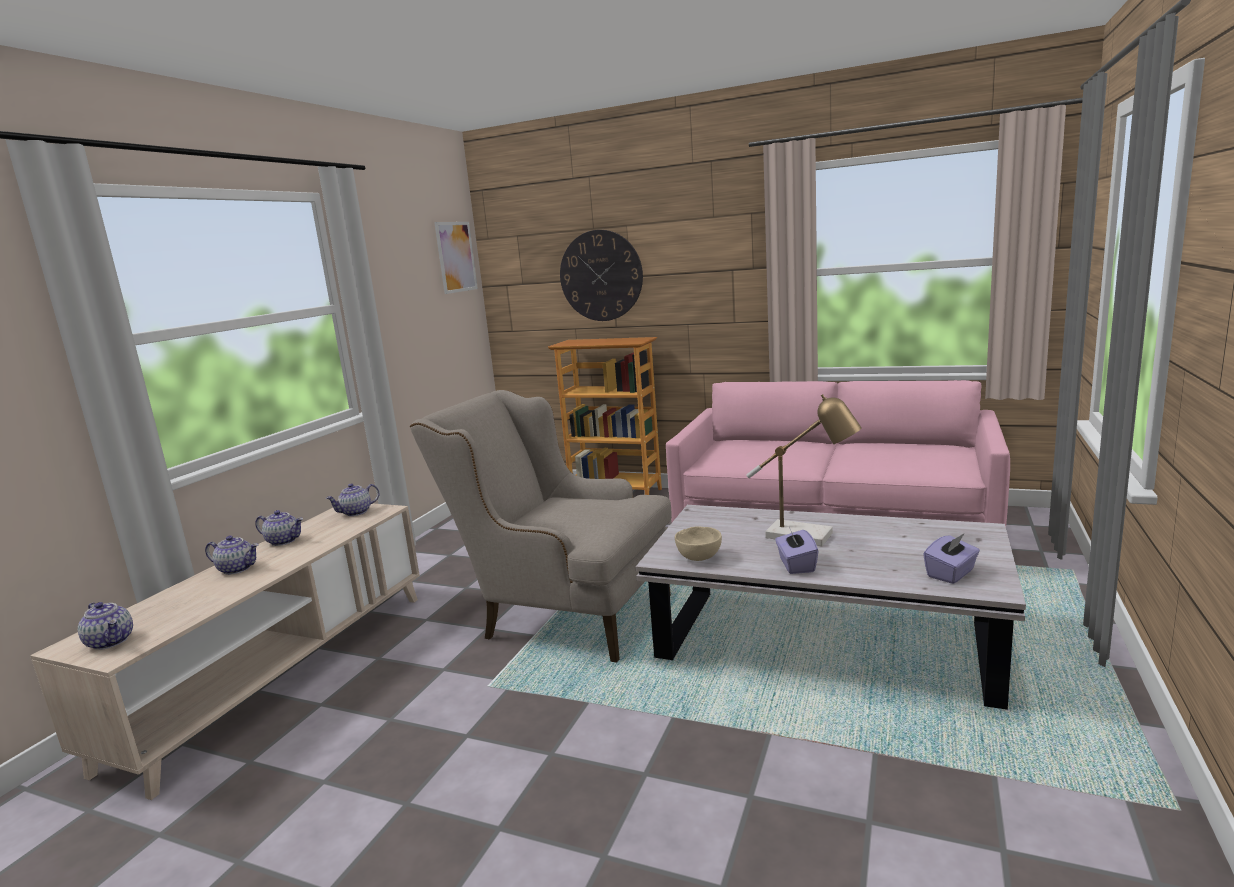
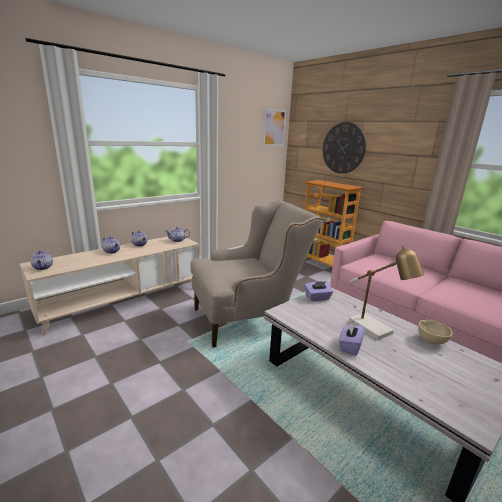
camera: 25 degrees right, 5 degrees up
beige armchair [410,390,672,663] -> beige armchair turned 105 degrees clockwise [190,201,323,347]
beige bowl [675,526,722,561] -> beige bowl moved to [418,320,453,345]
purple tissue box [923,534,980,584] -> purple tissue box moved to [304,281,333,301]

